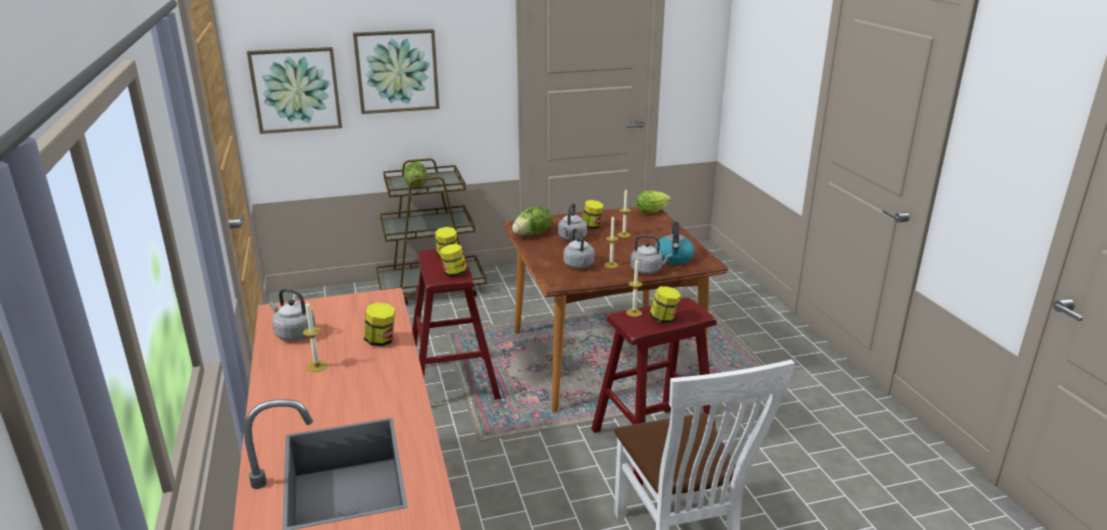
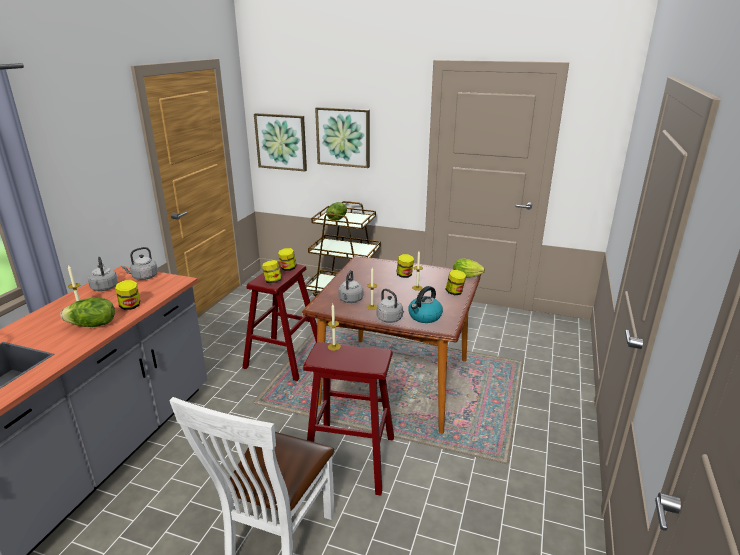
camera: 35 degrees right, 0 degrees up
lettuce [512,206,553,235] -> lettuce moved to [60,297,115,327]
grey kettle [558,203,587,241] -> grey kettle moved to [121,247,158,280]
jar [650,286,681,323] -> jar moved to [445,270,466,295]

